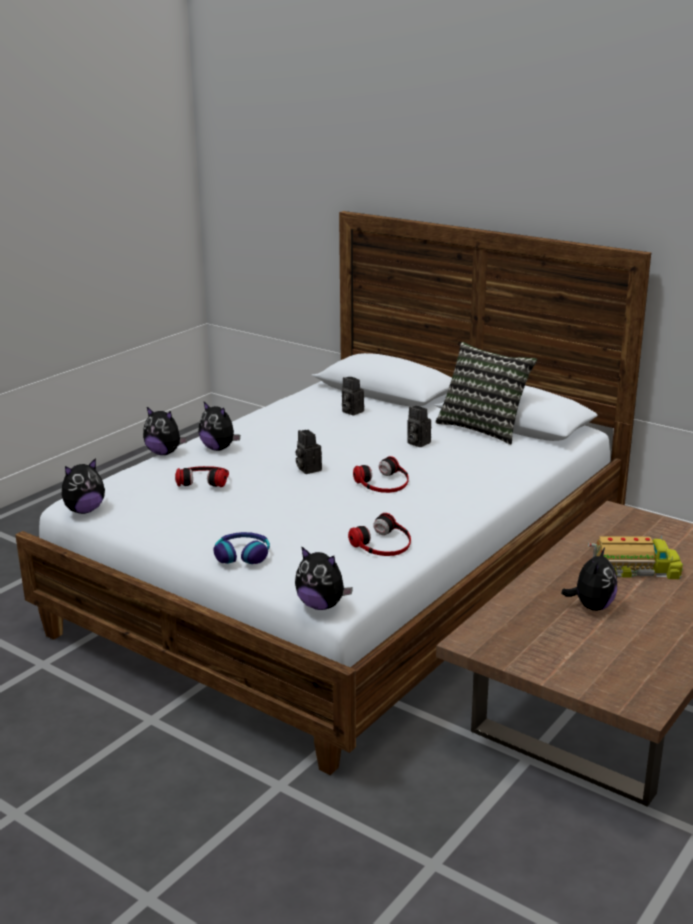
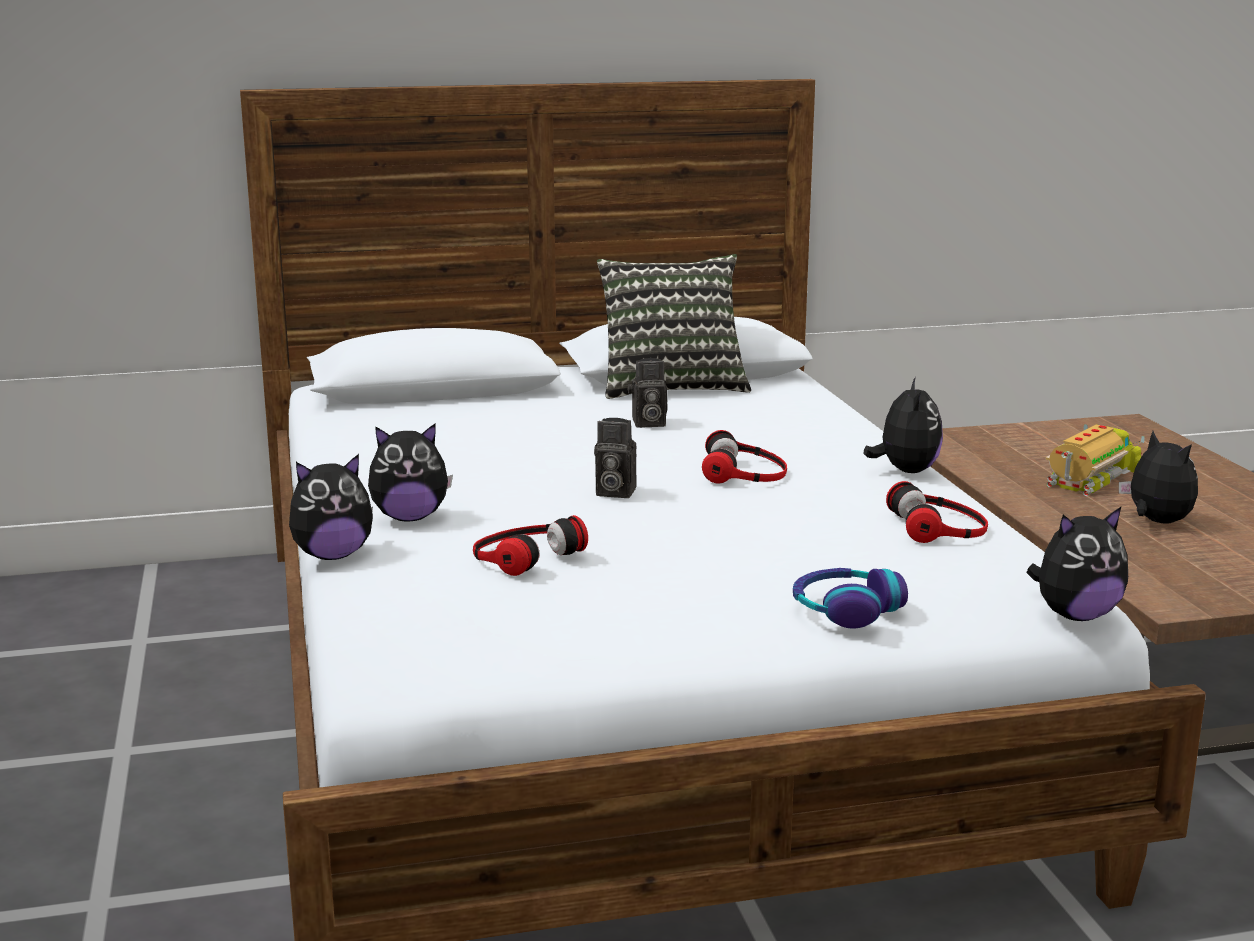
camera: 50 degrees left, 5 degrees down
plush toy [62,458,105,514] -> plush toy moved to [864,377,943,473]
camera [342,377,364,415] -> none

